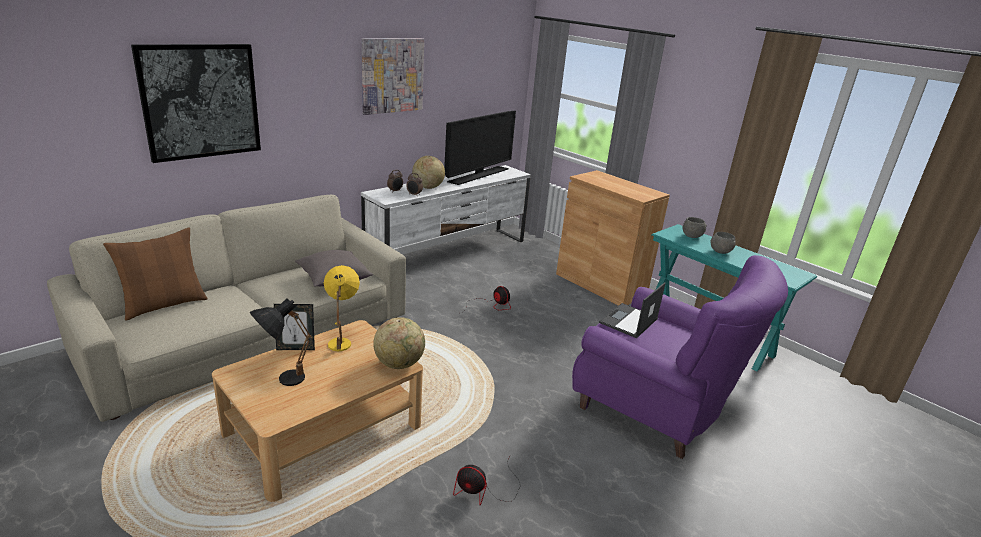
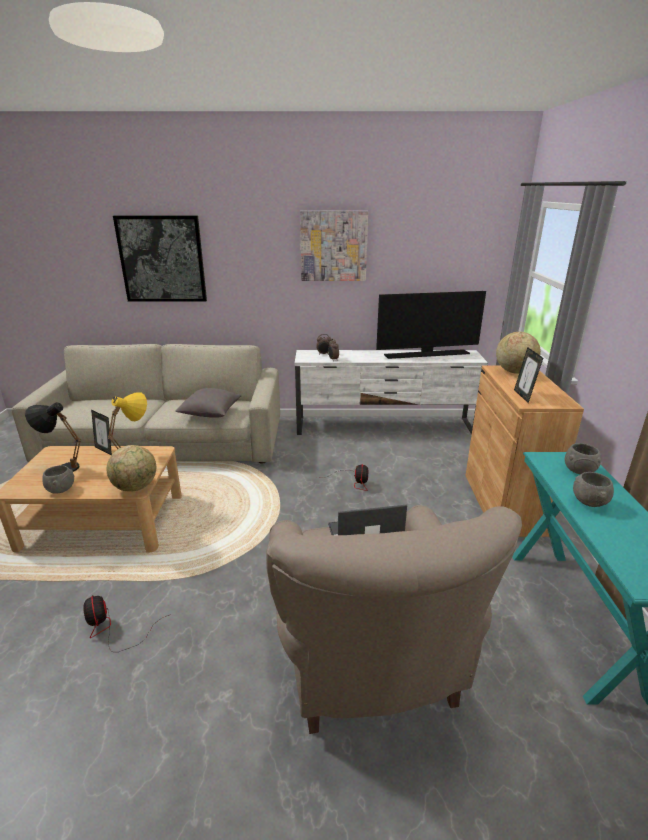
camera: 45 degrees right, 0 degrees up
brown pillow [103,228,208,320] -> none
globe [412,156,445,189] -> globe moved to [496,332,541,374]
purple armchair [572,255,788,459] -> beige armchair [266,505,522,734]
none -> grey bowl [42,465,75,494]
none -> picture frame [514,347,543,403]

